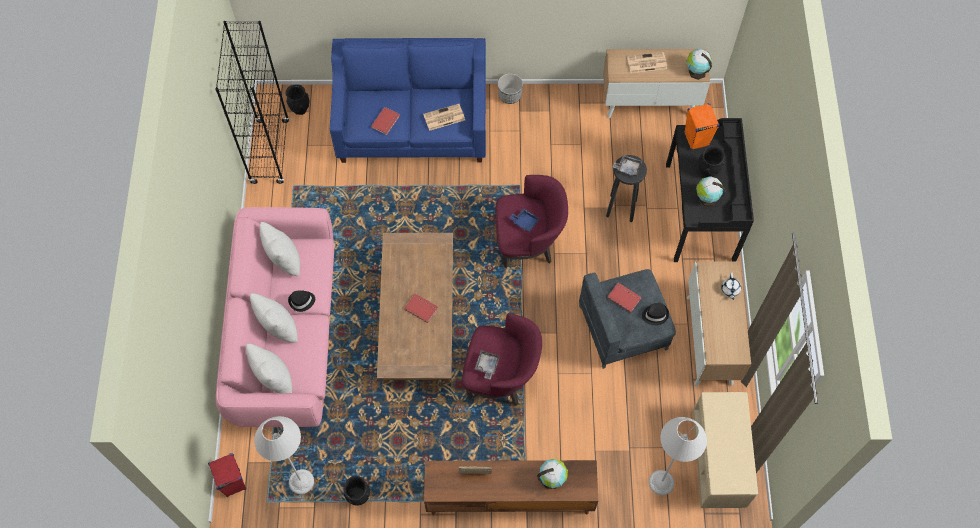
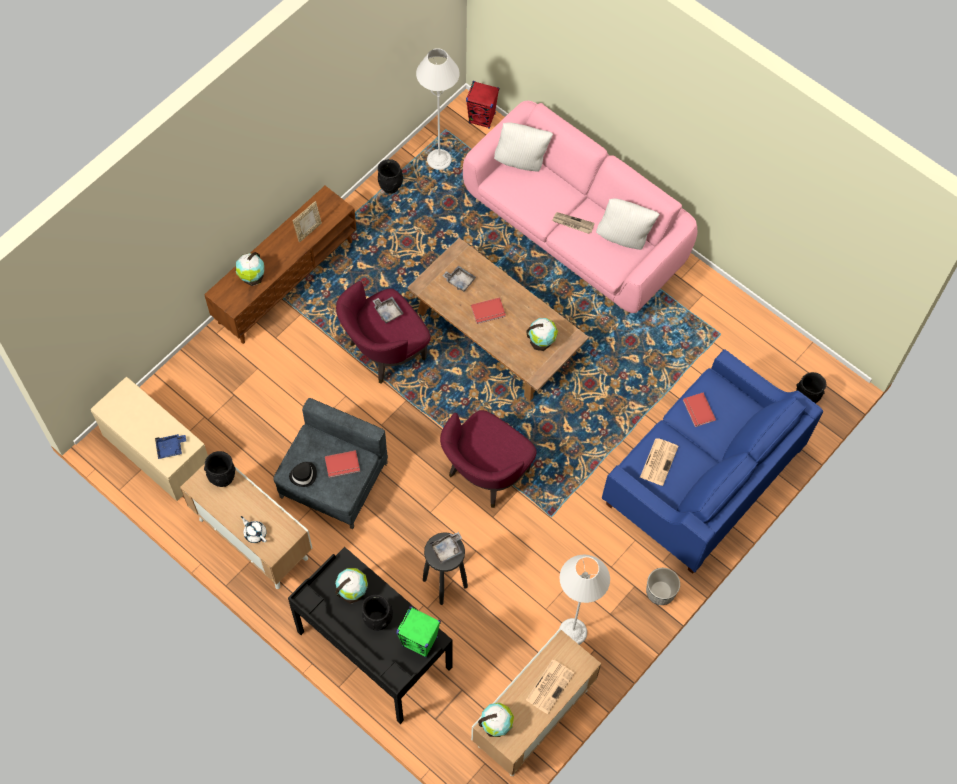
camera: 130 degrees right, 0 degrees up
black bookcase [215,21,289,184] -> none
white pillow [250,293,298,343] -> none
black hat [288,290,315,312] -> newspaper [552,212,595,234]
blue tray [510,208,540,232] -> blue tray moved to [155,434,186,459]
grey floor lamp [649,417,707,495] -> grey floor lamp moved to [559,555,610,645]
orange speaker [684,103,720,150] -> green speaker [396,606,441,658]
none -> black vase [204,451,236,487]
none -> grey tray [442,266,476,292]
none -> globe [526,318,558,351]

